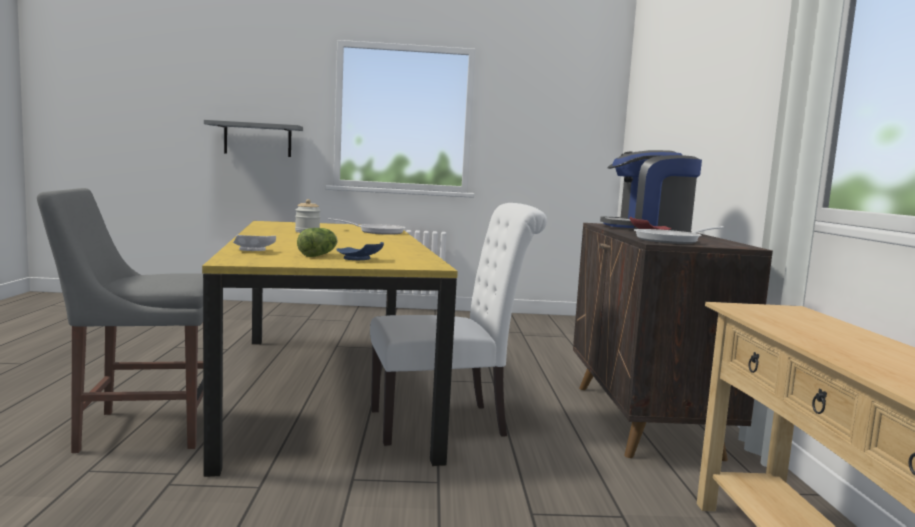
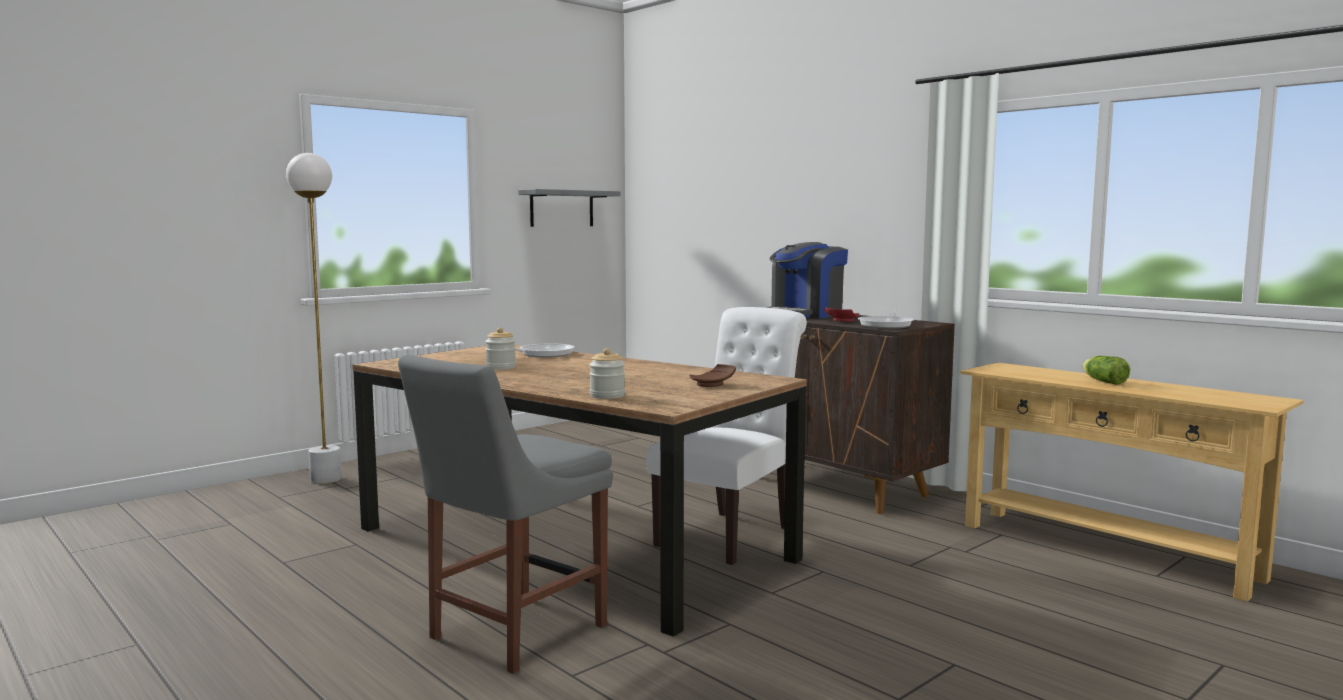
camera: 40 degrees left, 0 degrees up
yellow dining table [202,221,458,477] -> brown dining table [352,345,807,637]
grey shelf [204,120,303,157] -> grey shelf moved to [518,189,621,227]
white plate [233,235,276,251] -> jar [589,348,625,399]
lettuce [297,228,338,257] -> lettuce moved to [1082,356,1130,385]
blue plate [336,242,384,261] -> brown plate [689,364,736,387]
none -> white floor lamp [286,153,342,484]

